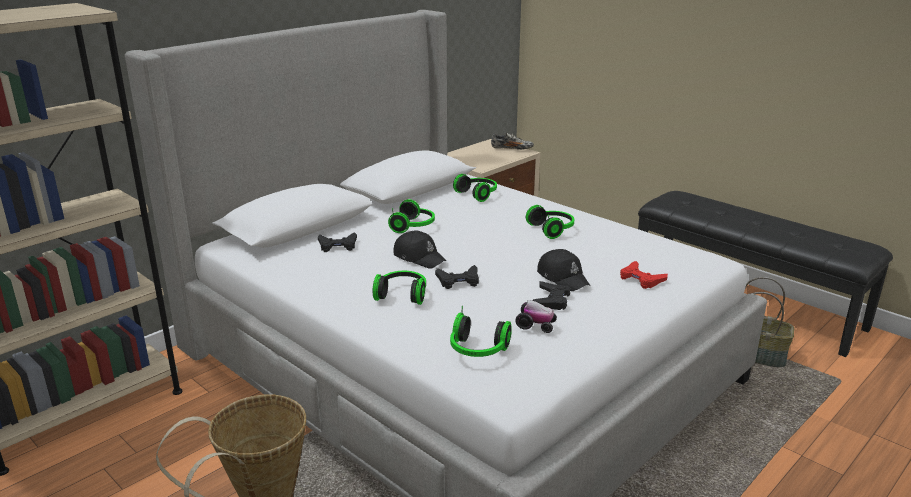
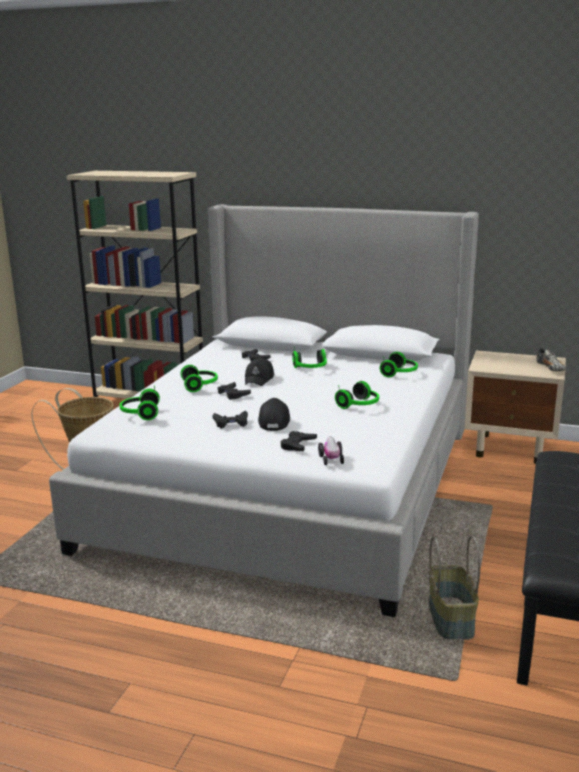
camera: 65 degrees right, 5 degrees down
toy car [515,300,557,333] -> toy car moved to [318,437,344,465]
black cap [537,249,590,291] -> black cap turned 150 degrees clockwise [258,398,290,431]
red game controller [620,261,668,289] -> black game controller [281,431,317,451]

